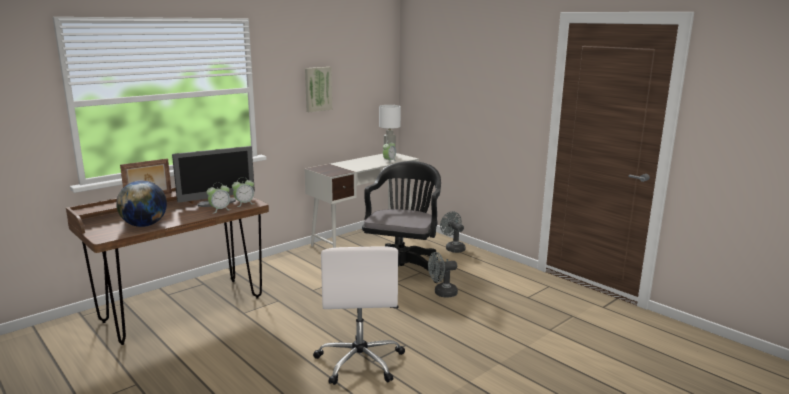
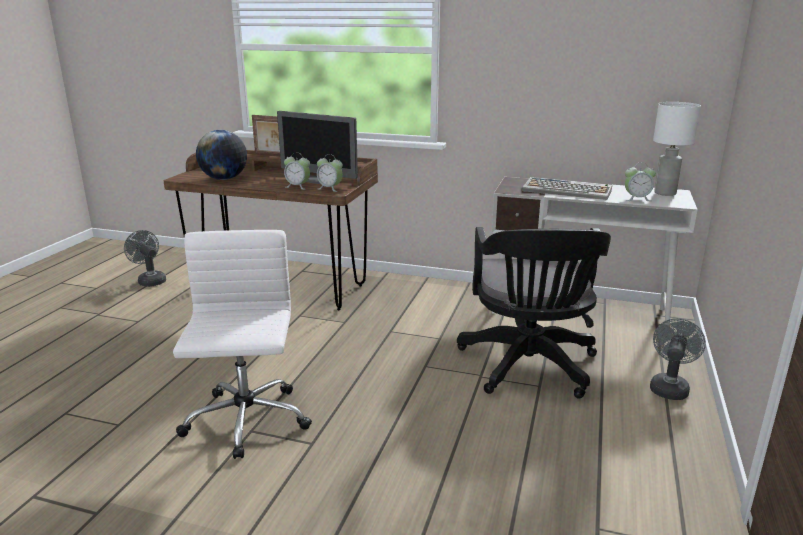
camera: 60 degrees right, 5 degrees up
picture [305,67,332,112] -> none
white office chair [313,247,405,385] -> white office chair turned 120 degrees clockwise [173,230,312,459]
black office chair [362,161,441,283] -> black office chair turned 105 degrees clockwise [457,227,611,399]
grey fan [428,252,458,298] -> grey fan moved to [124,230,166,287]
none -> keyboard [522,177,612,200]

